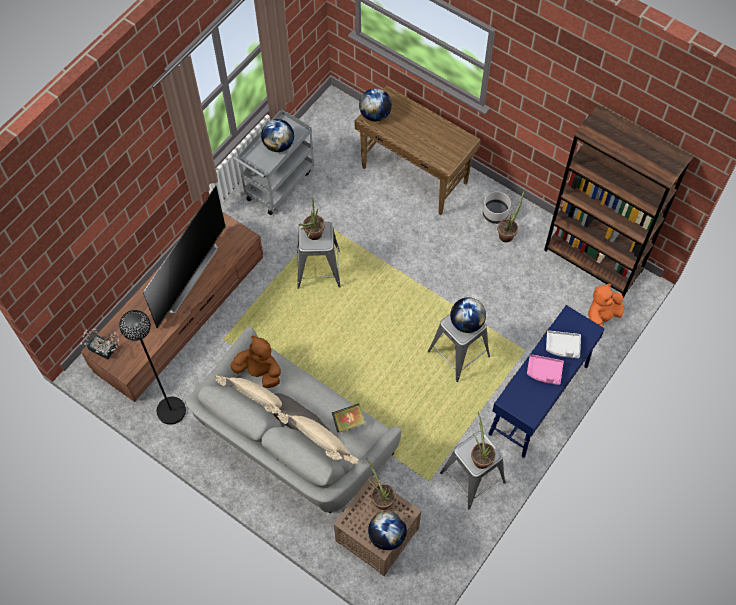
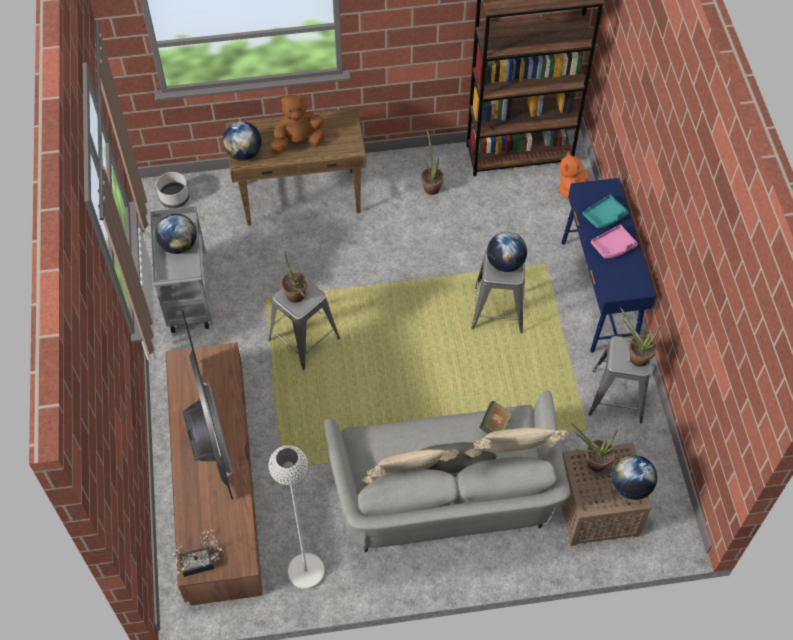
camera: 45 degrees left, 5 degrees down
black floor lamp [119,310,186,425] -> white floor lamp [269,445,325,589]
brown plush toy [231,336,281,388] -> brown plush toy moved to [270,94,325,152]
grey planter [483,192,511,224] -> grey planter moved to [156,172,189,209]
grey tray [546,331,581,359] -> turquoise tray [583,194,629,228]

